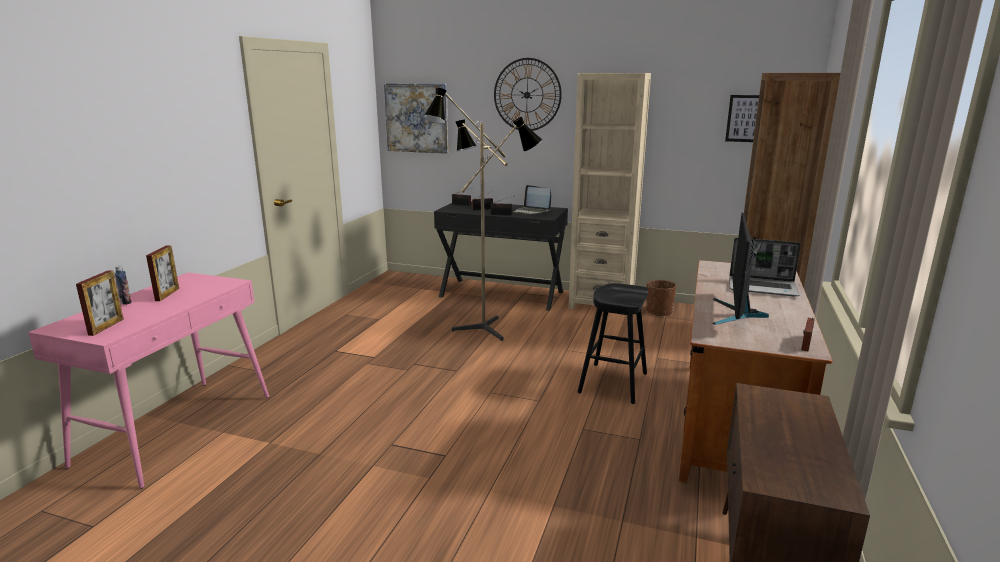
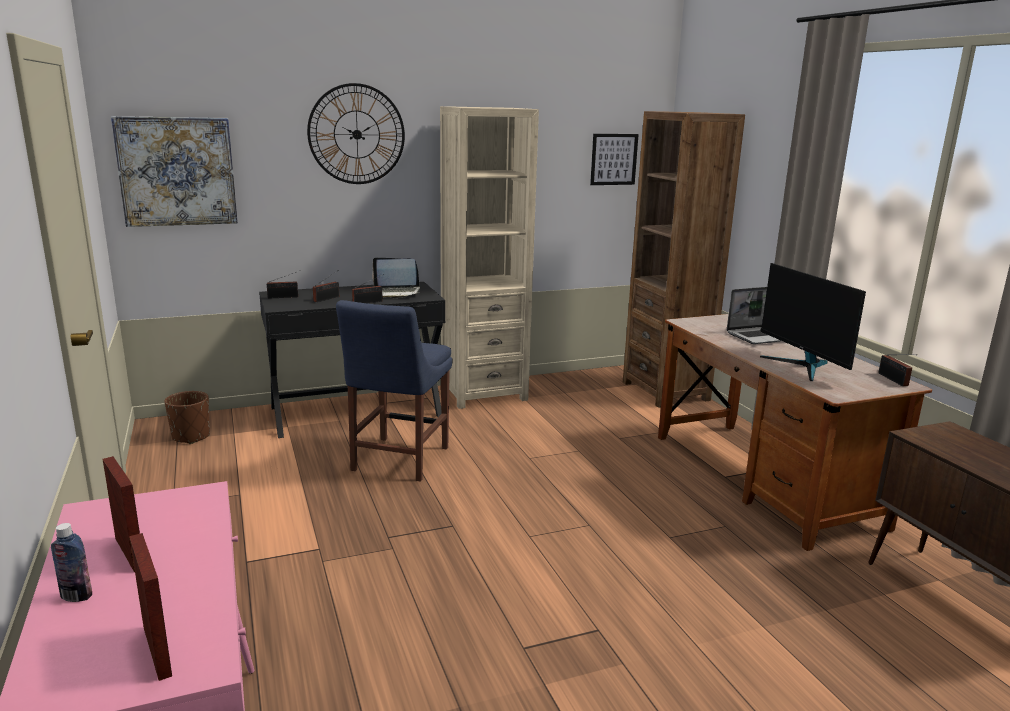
camera: 40 degrees left, 0 degrees up
floor lamp [423,88,542,341] -> blue chair [336,300,452,482]
black stool [578,283,648,404] -> none
brown planter [646,280,677,317] -> brown planter moved to [165,391,210,444]

